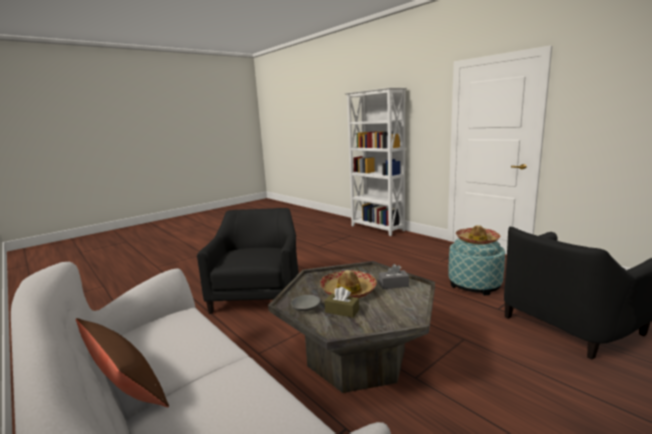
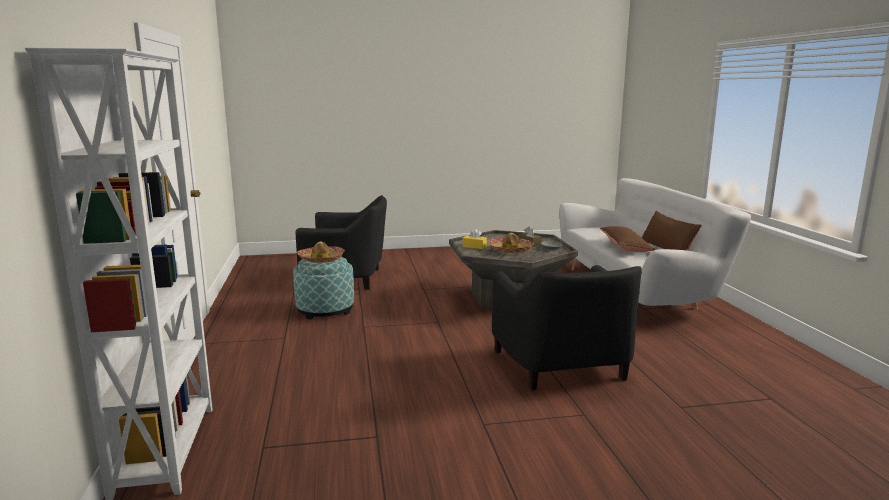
camera: 150 degrees left, 0 degrees up
black armchair [197,208,299,314] -> black armchair turned 45 degrees counterclockwise [492,265,642,390]
grey tissue box [379,264,409,289] -> yellow tissue box [463,229,487,249]
none -> brown pillow [600,226,655,252]

